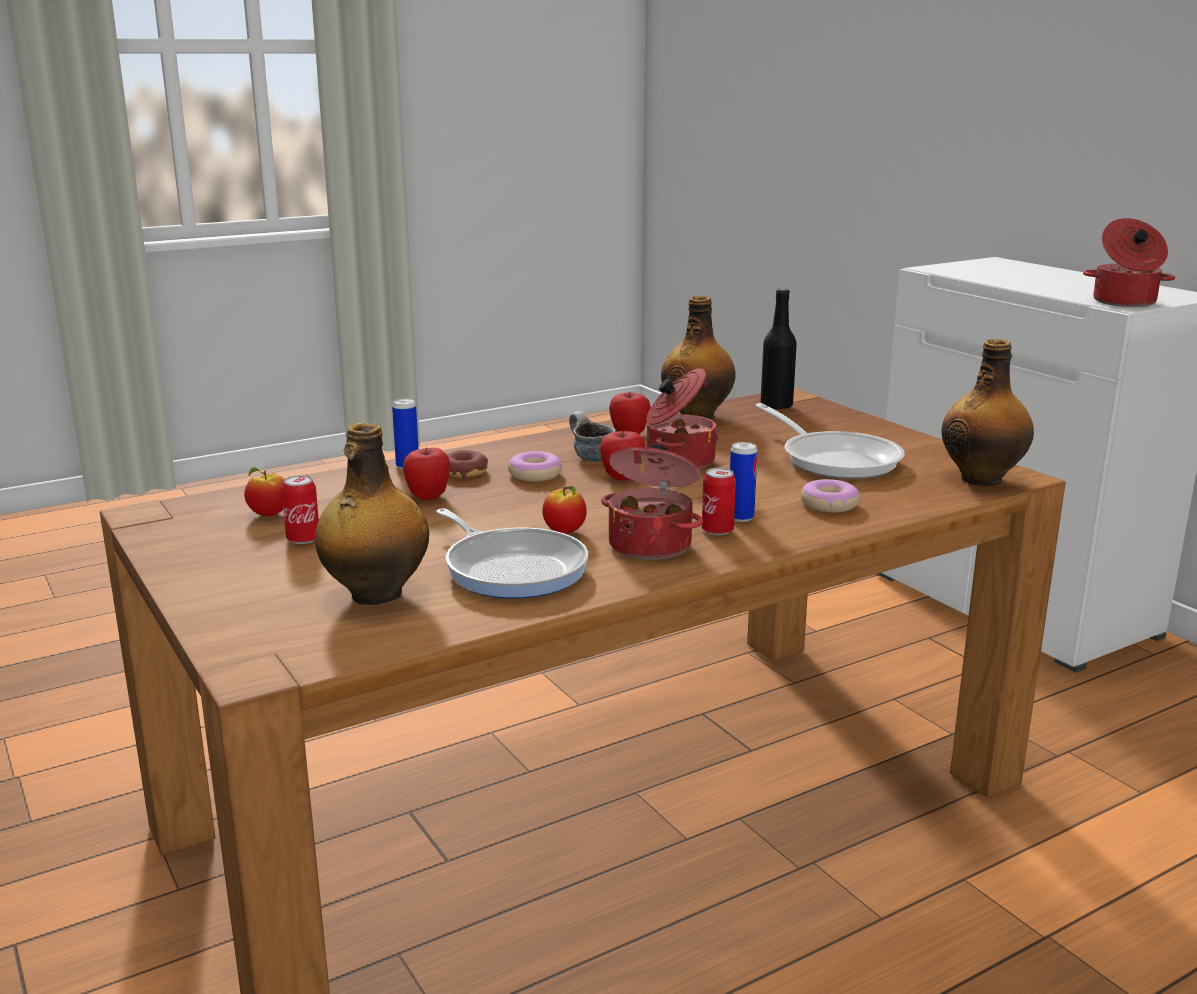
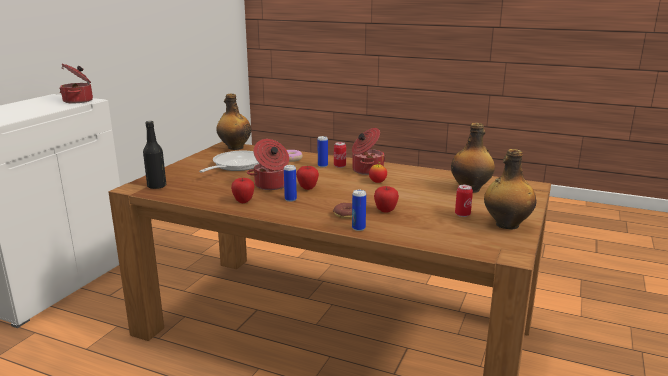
camera: 125 degrees left, 0 degrees up
apple [244,467,284,516] -> none
frying pan [436,508,588,598] -> none
donut [508,451,562,482] -> none
mug [569,411,616,462] -> can [284,165,297,202]
bottle [661,296,736,419] -> bottle moved to [484,149,537,229]

